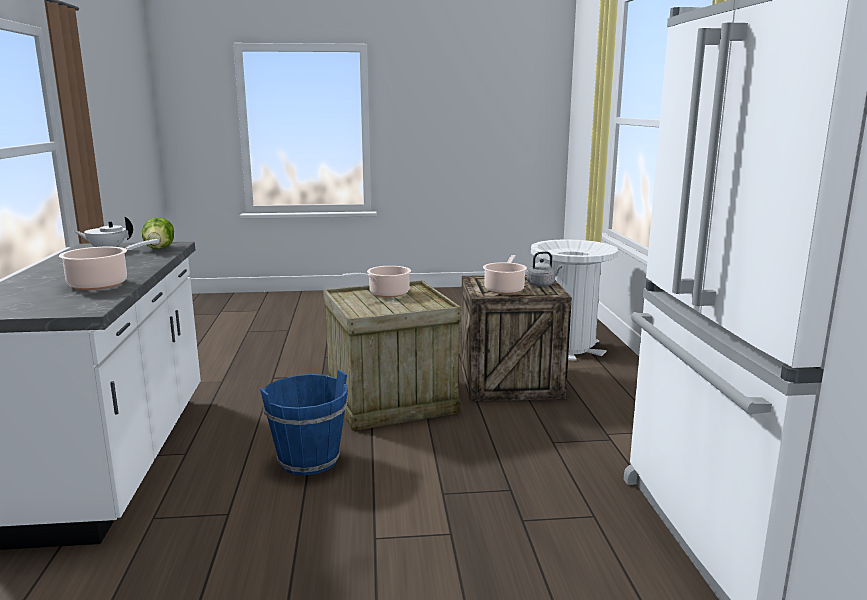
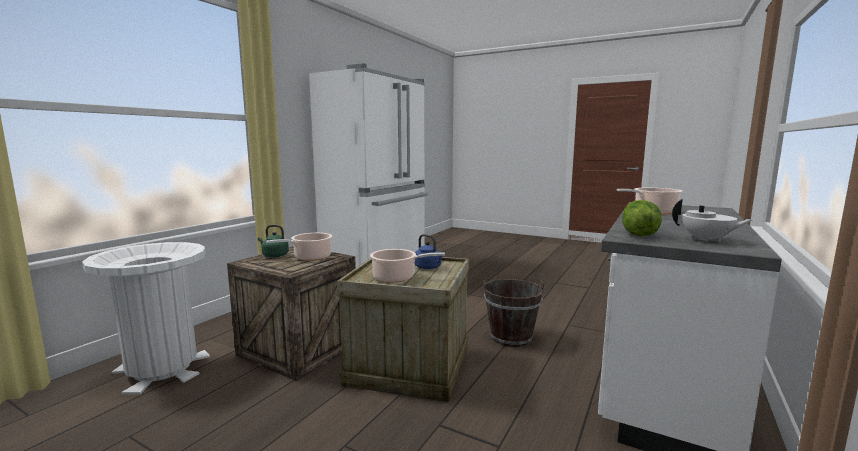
camera: 145 degrees left, 5 degrees down
blue bucket [260,370,348,475] -> brown bucket [483,279,545,347]
grey kettle [527,251,562,287] -> green kettle [258,225,289,257]
none -> blue kettle [414,234,442,269]

